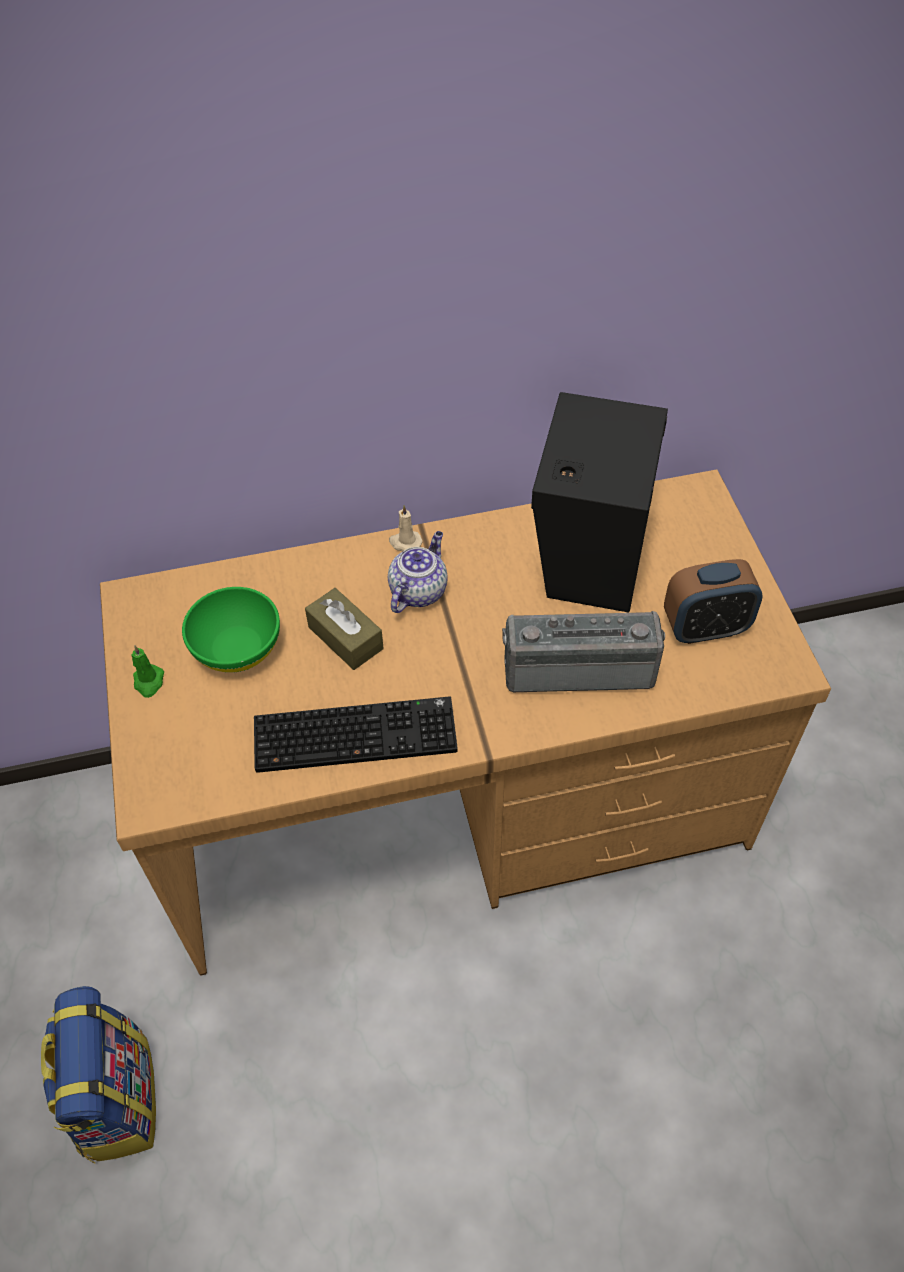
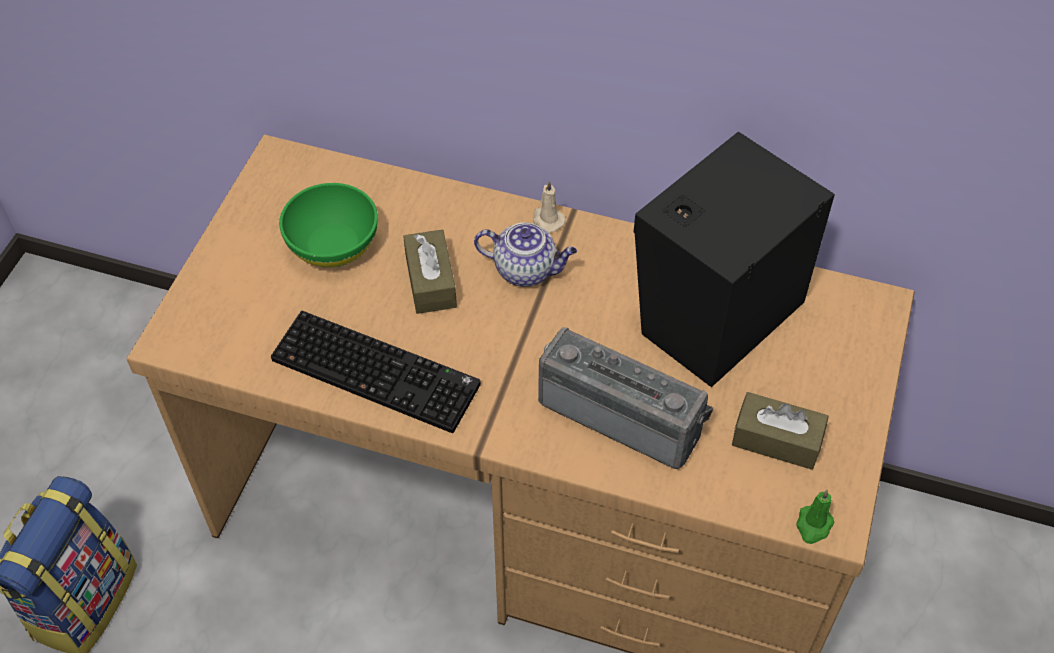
camera: 30 degrees right, 0 degrees up
green candle [131,646,164,698] -> green candle moved to [796,490,835,544]
teapot [388,531,448,613] -> teapot turned 45 degrees clockwise [474,222,577,287]
alarm clock [664,559,763,644] -> brown tissue box [732,392,829,470]

